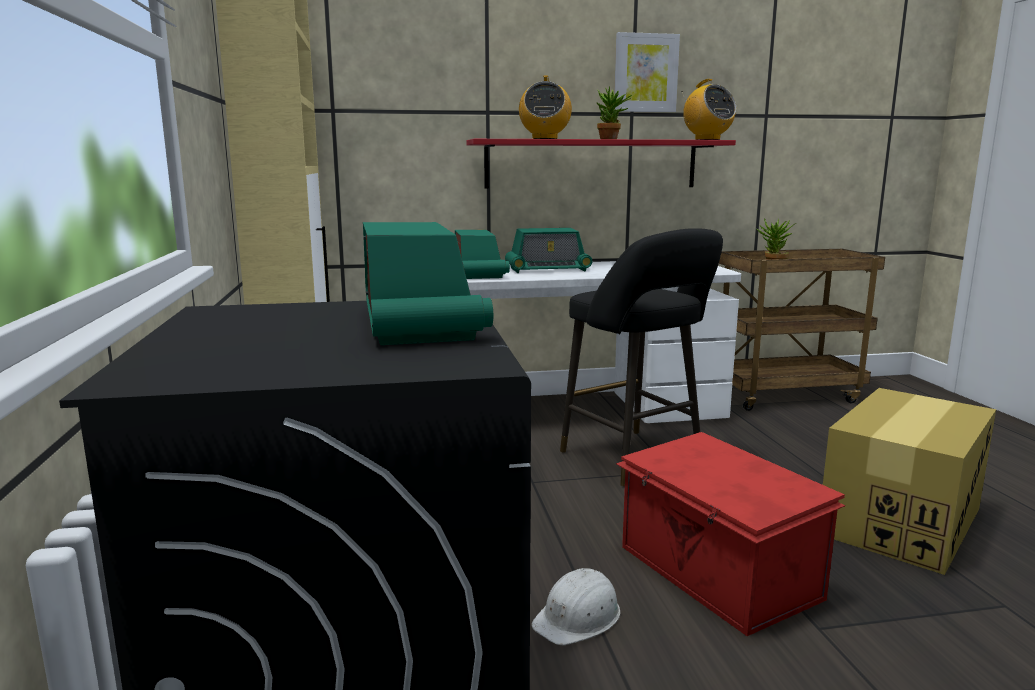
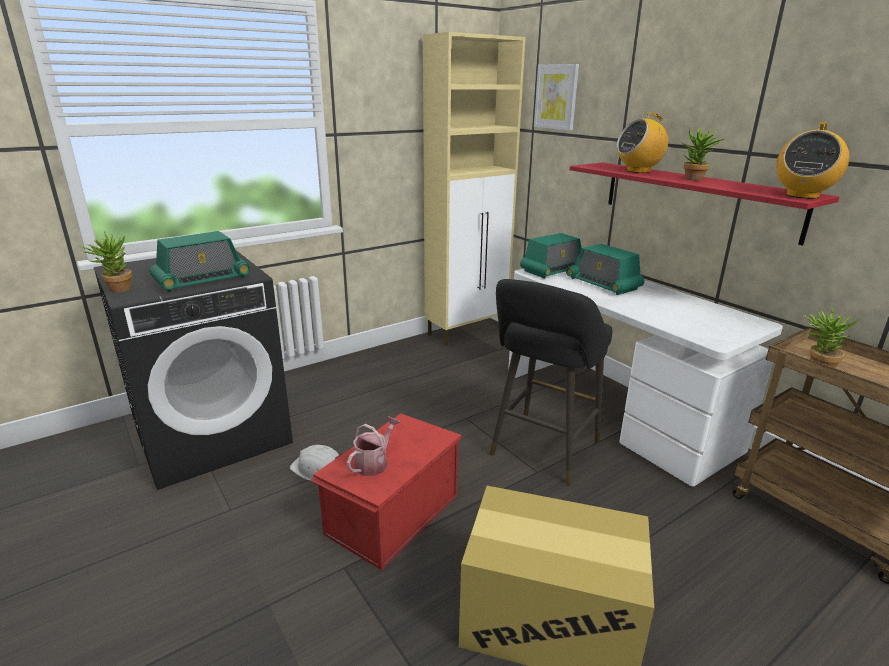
camera: 65 degrees right, 10 degrees up
picture [614,32,680,112] -> picture moved to [534,64,579,130]
none -> potted plant [79,232,132,293]
none -> watering can [347,416,400,476]

